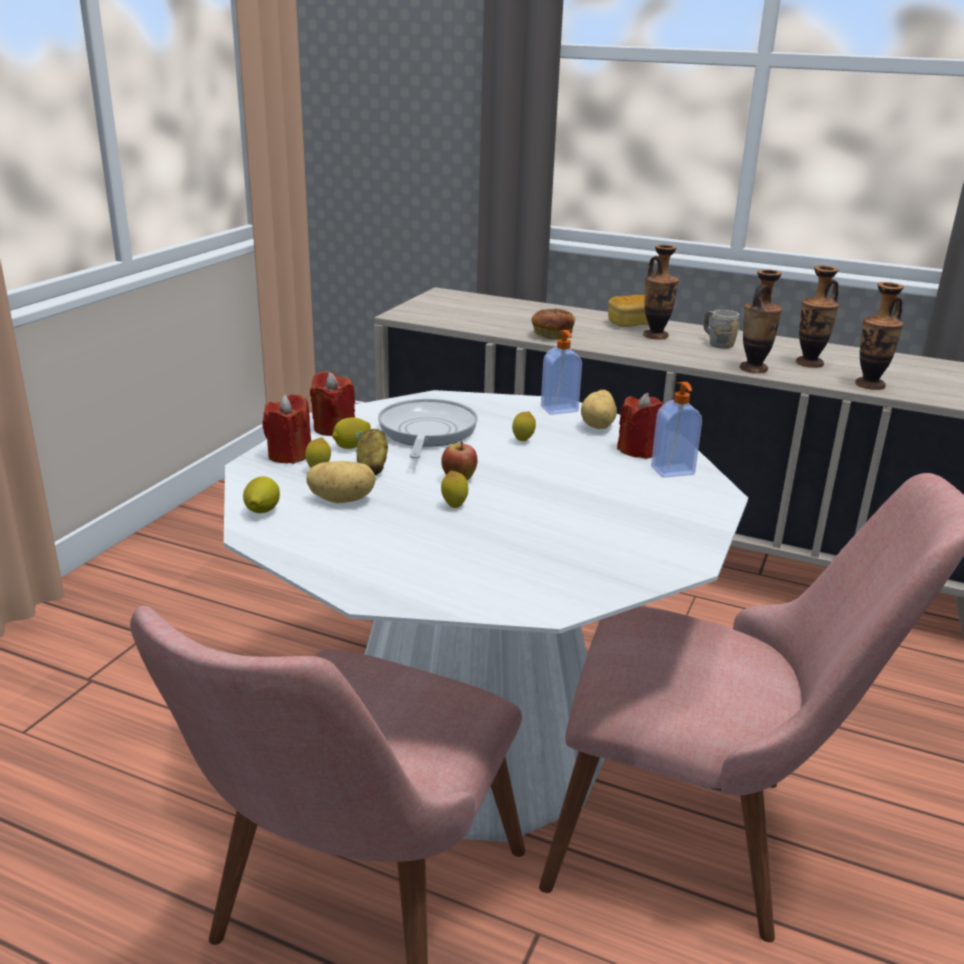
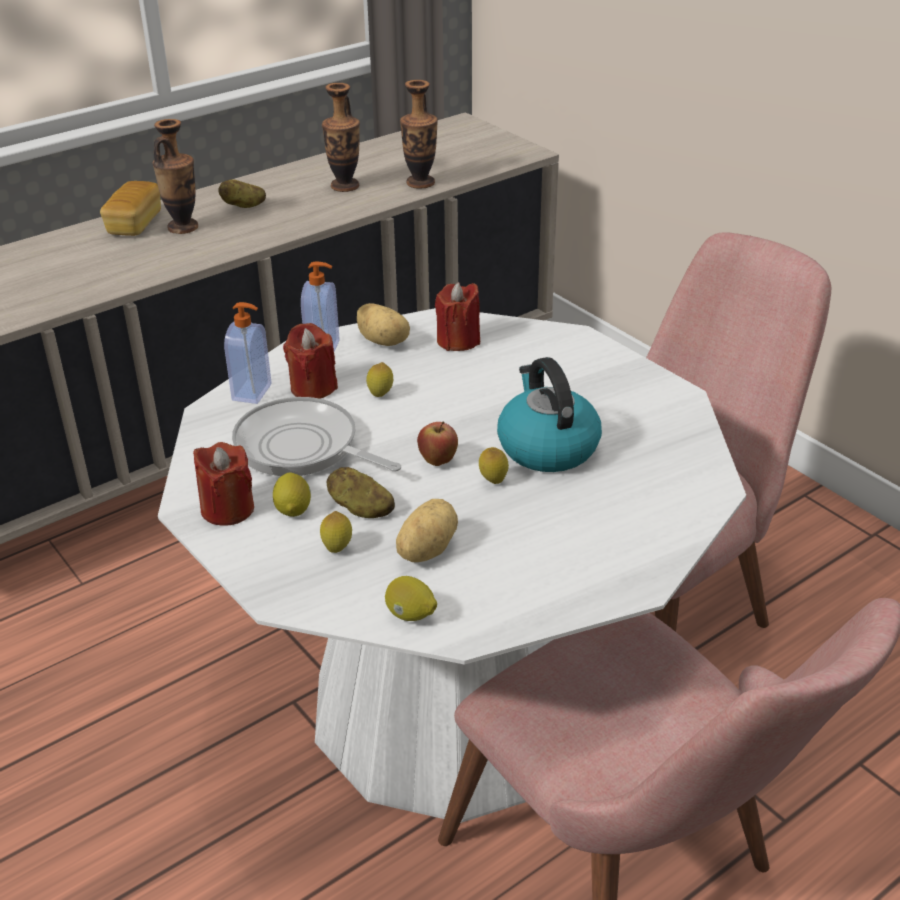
camera: 60 degrees left, 10 degrees up
red candle [262,394,311,464] -> red candle moved to [283,323,338,399]
bread [532,309,575,340] -> none
soap dispenser [651,382,702,478] -> soap dispenser moved to [224,302,271,404]
grey mug [703,310,739,348] -> potato [218,180,266,208]
vase [740,270,782,373] -> none
none -> kettle [497,357,602,472]

